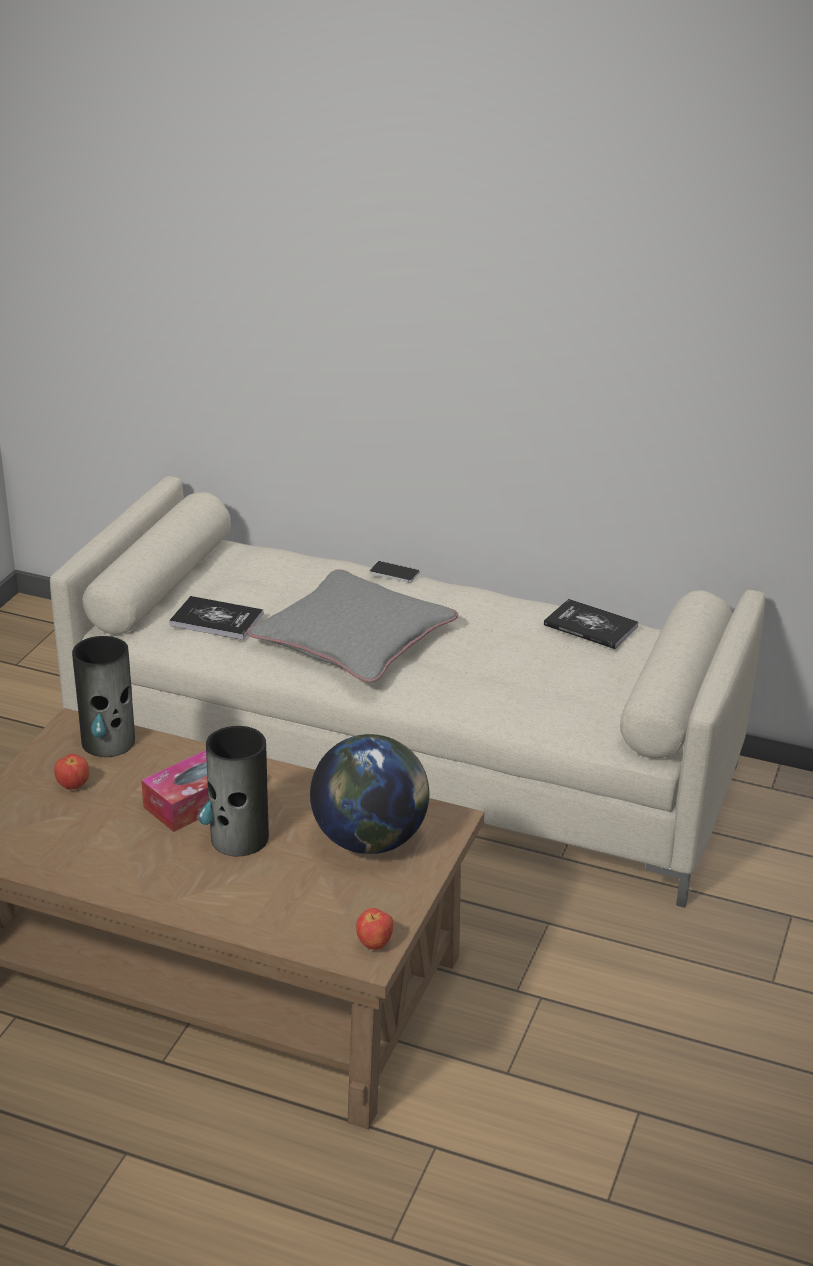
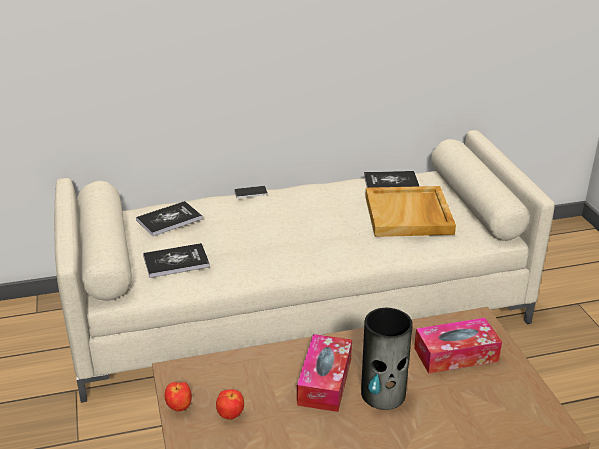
camera: 35 degrees left, 0 degrees up
vase [72,636,135,757] -> none
grey pillow [247,569,458,682] -> none
globe [310,734,429,854] -> tissue box [414,318,502,374]
apple [356,908,393,950] -> apple moved to [165,382,192,411]
none -> book [136,201,202,236]
none -> beige tray [365,186,456,237]

